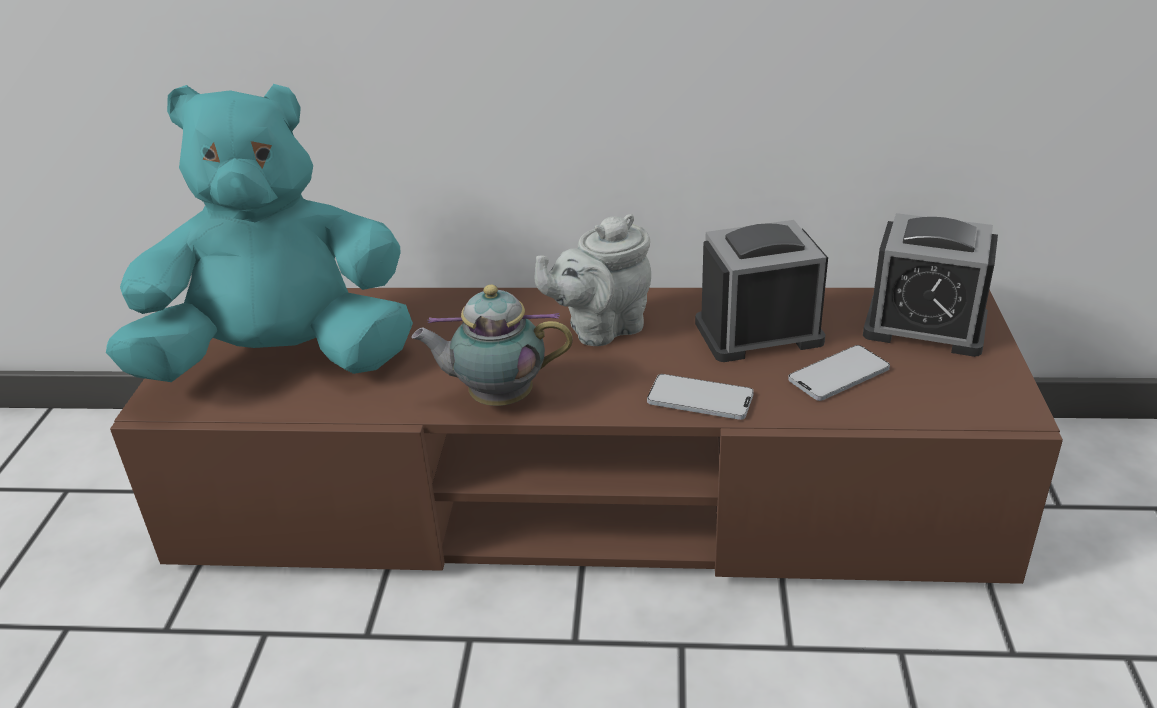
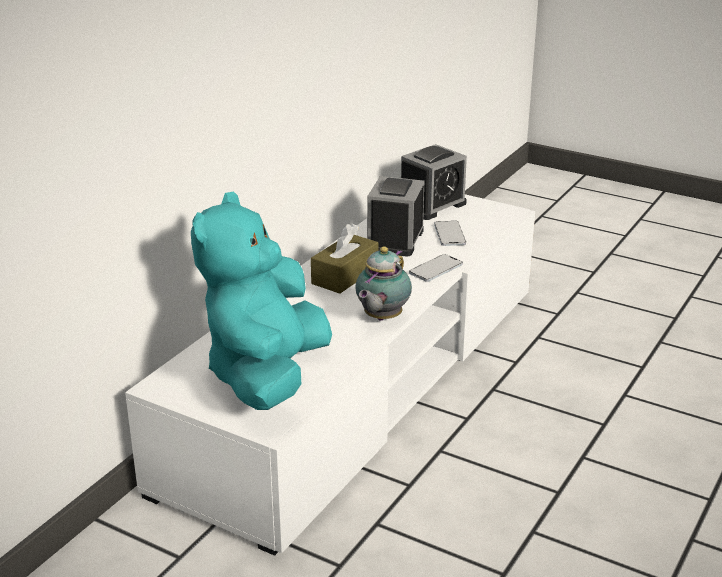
camera: 65 degrees left, 5 degrees down
brown tv stand [110,288,1063,584] -> white tv stand [125,194,535,556]
grey teapot [534,214,651,346] -> brown tissue box [311,224,378,294]

